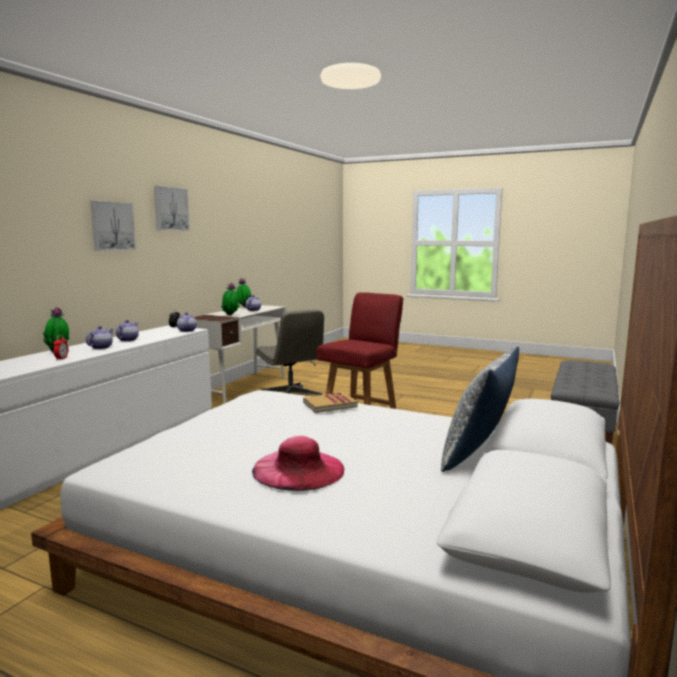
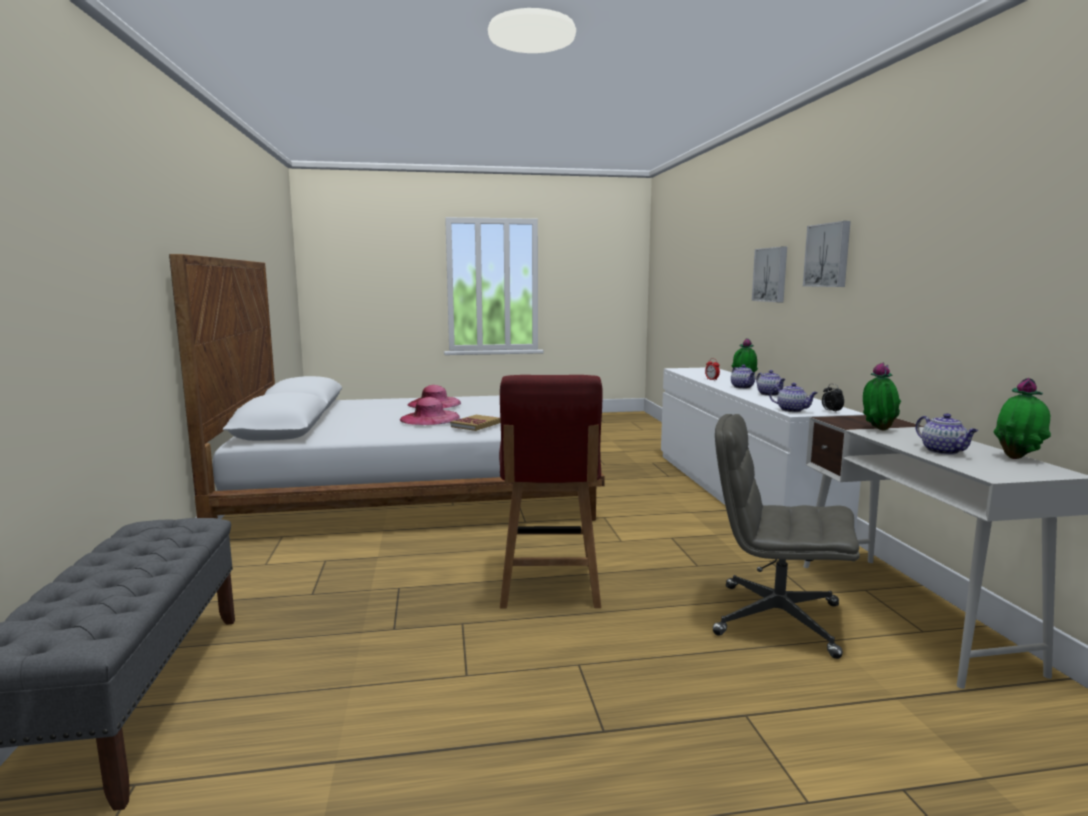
camera: 145 degrees right, 0 degrees up
picture [154,186,190,230] -> picture moved to [752,247,787,302]
pillow [441,346,519,472] -> none
none -> pink hat [400,397,460,425]

